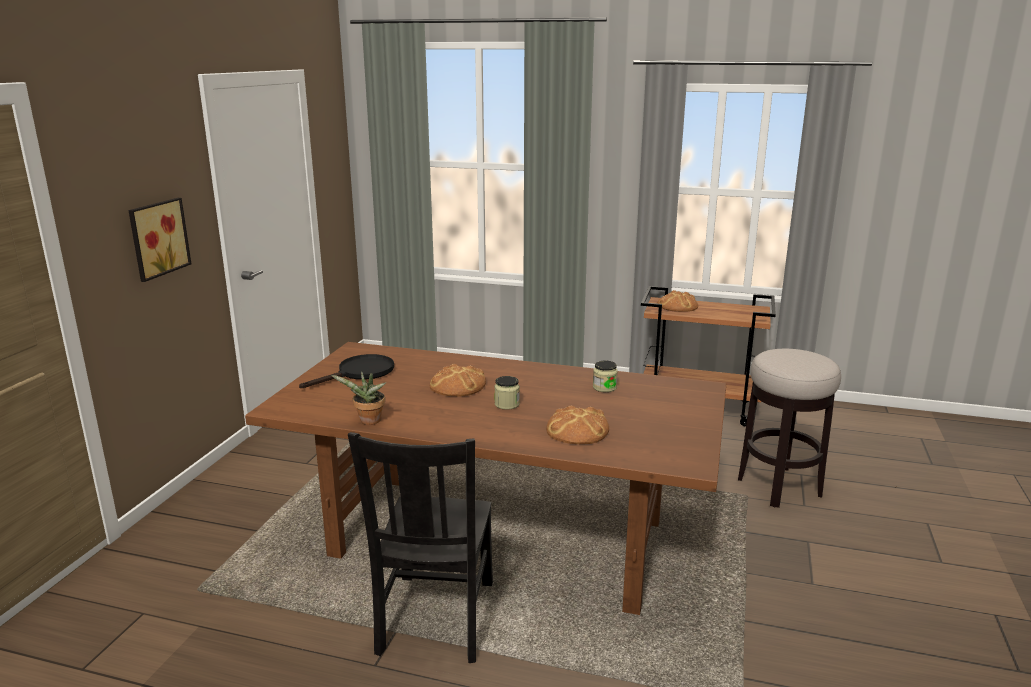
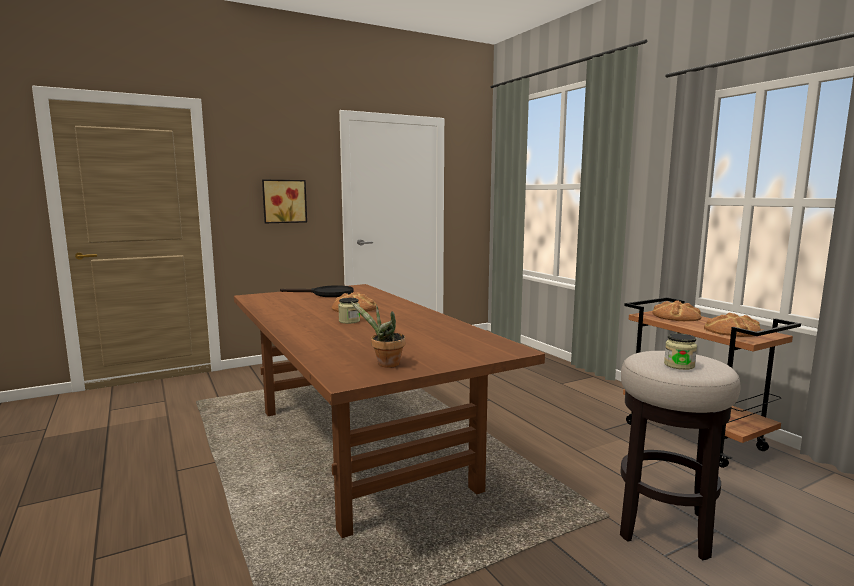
camera: 45 degrees right, 10 degrees down
potted plant [331,371,386,425] -> potted plant moved to [351,302,405,368]
black chair [348,432,493,663] -> none
bread [546,405,609,444] -> bread moved to [704,313,761,337]
jar [593,361,618,392] -> jar moved to [664,333,697,370]

